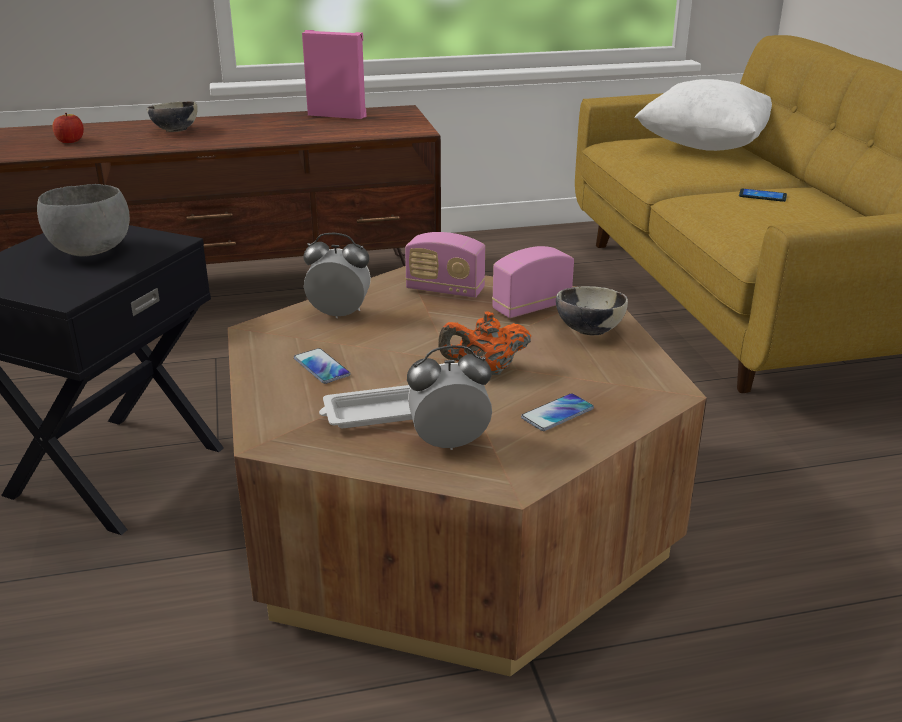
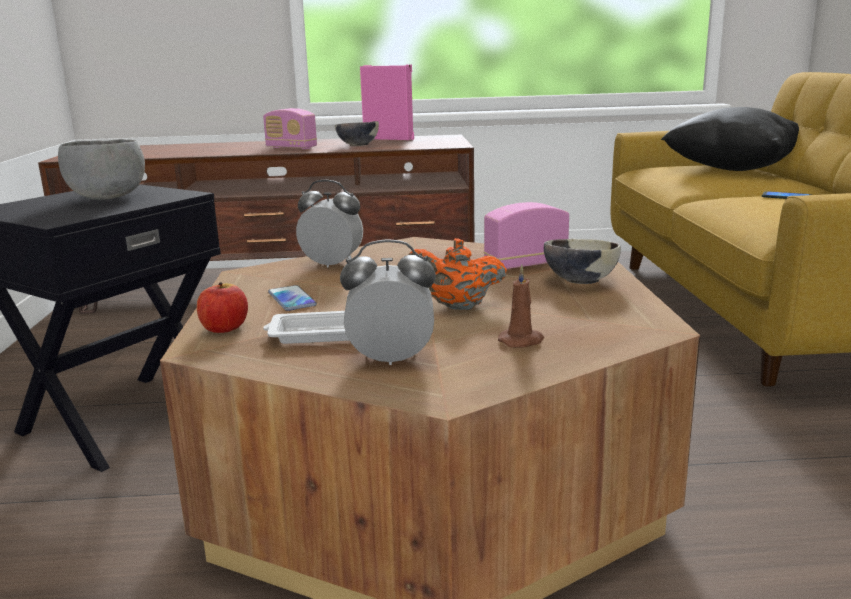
camera: 10 degrees right, 10 degrees down
apple [52,113,84,143] -> apple moved to [197,282,248,333]
bowl [146,101,197,132] -> bowl moved to [335,121,379,146]
radio [405,232,485,298] -> radio moved to [263,108,317,149]
phone [521,393,594,431] -> brown candle [498,265,544,348]
white pillow [634,79,772,151] -> black pillow [661,107,799,171]

